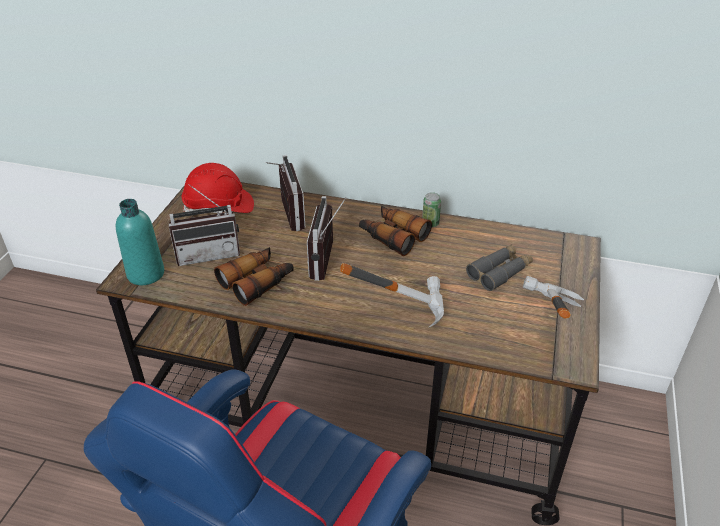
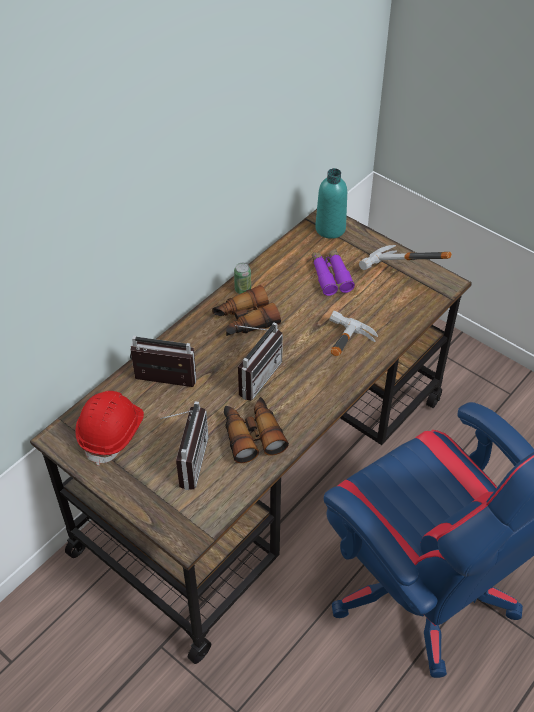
camera: 65 degrees left, 10 degrees up
turquoise bottle [116,199,164,285] -> turquoise bottle moved to [315,168,347,239]
radio [307,196,347,281] -> radio turned 90 degrees counterclockwise [235,322,283,401]
grey binoculars [466,244,533,291] -> purple binoculars [312,249,355,296]

